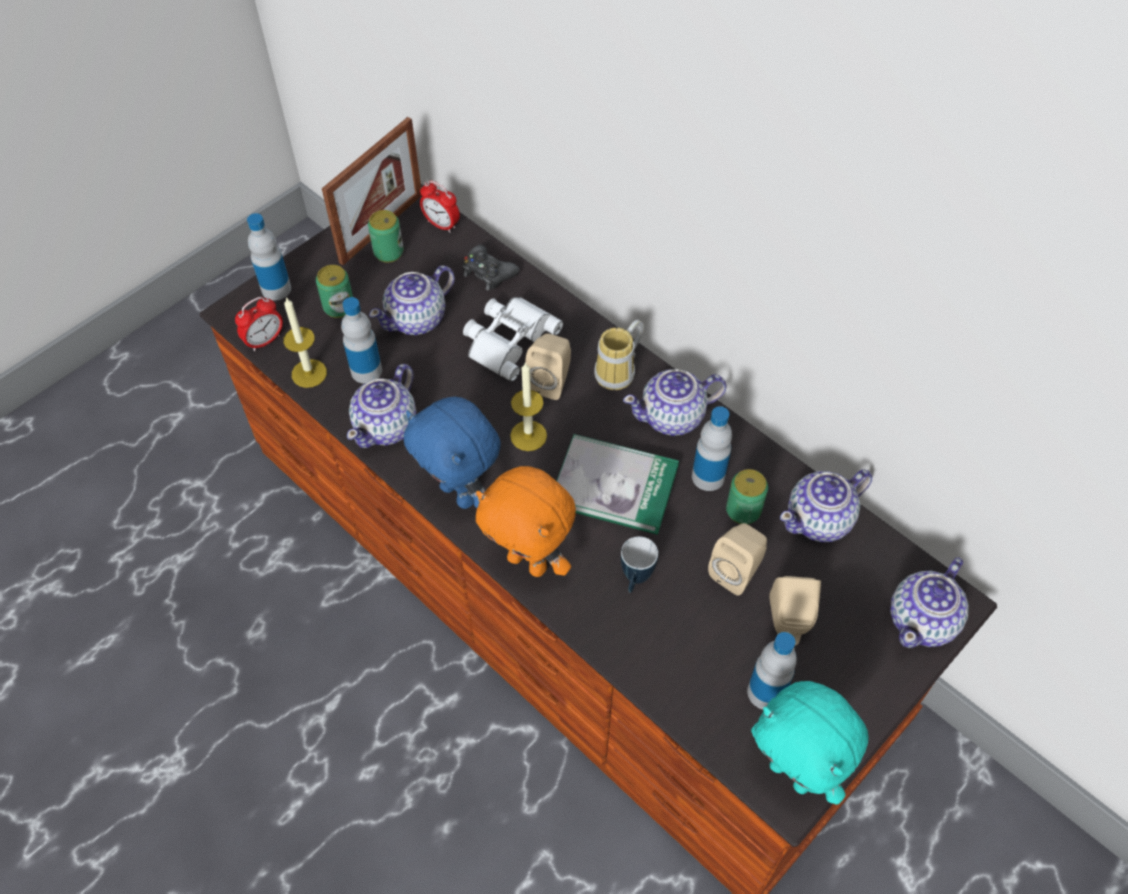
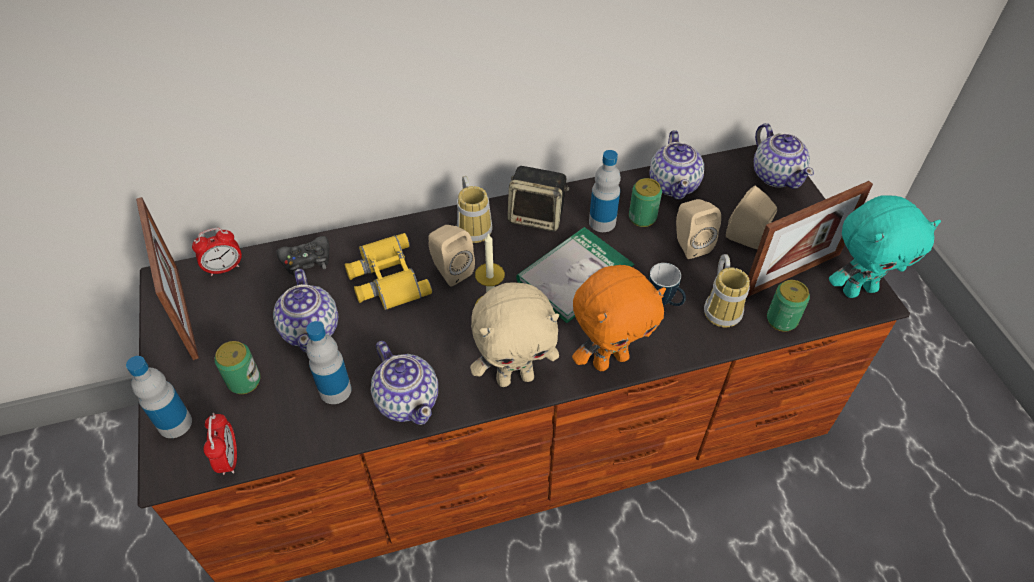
camera: 60 degrees left, 5 degrees down
candle [283,297,327,388] -> none
can [368,210,404,263] -> can moved to [767,280,810,332]
blue plush toy [404,397,501,509] -> beige plush toy [470,283,559,387]
white binoculars [463,297,563,382] -> yellow binoculars [345,233,432,310]
teapot [623,369,727,436] -> speaker [507,166,569,232]
bottle [747,632,797,709] -> picture frame [746,181,873,298]
none -> mug [704,254,750,327]

